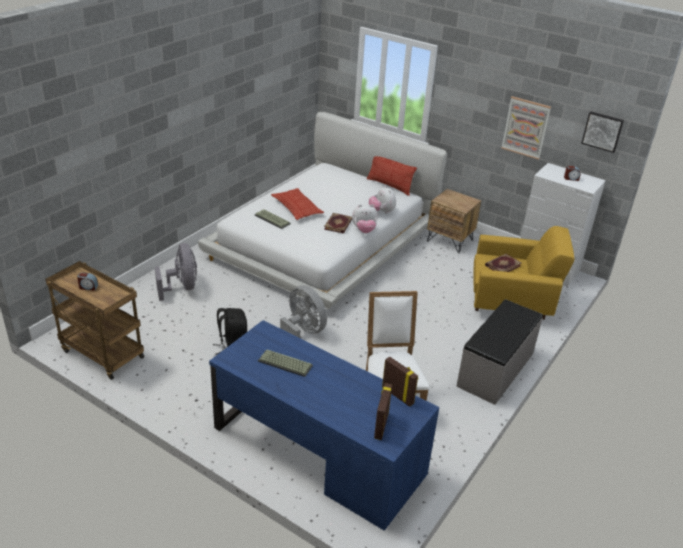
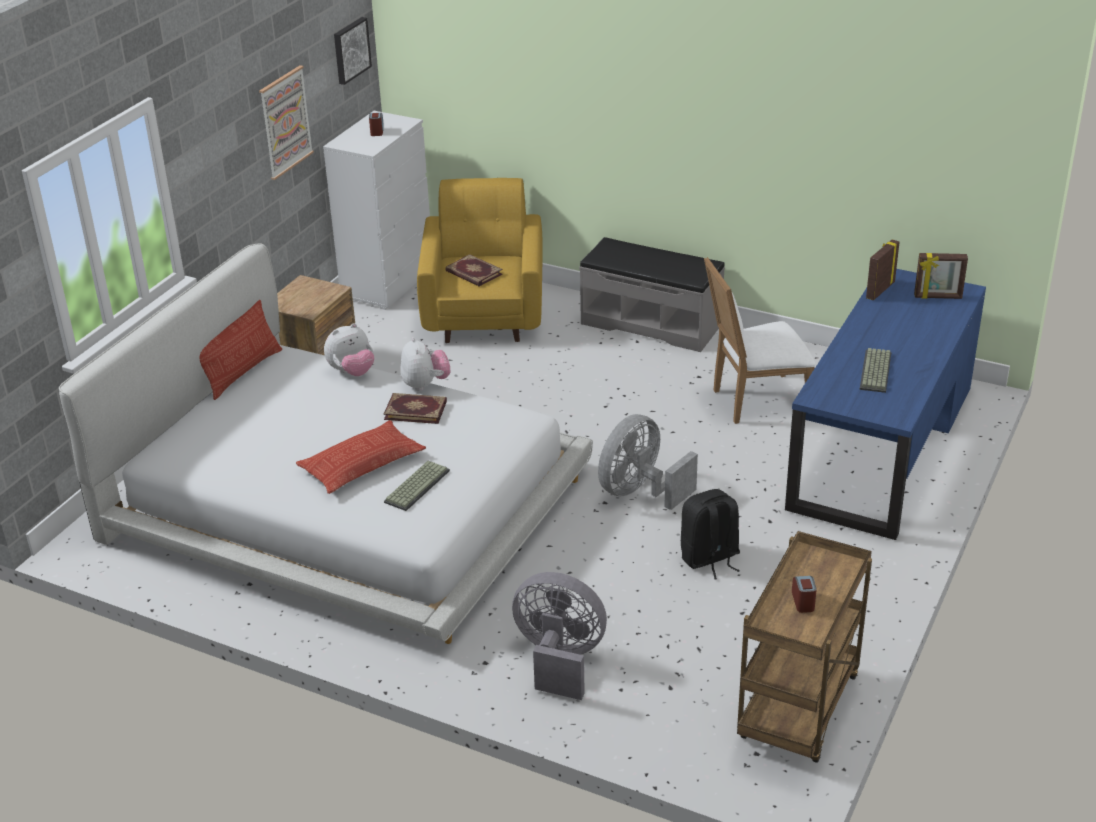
camera: 95 degrees left, 0 degrees up
grey fan [155,243,197,301] -> grey fan turned 45 degrees clockwise [512,572,607,700]

